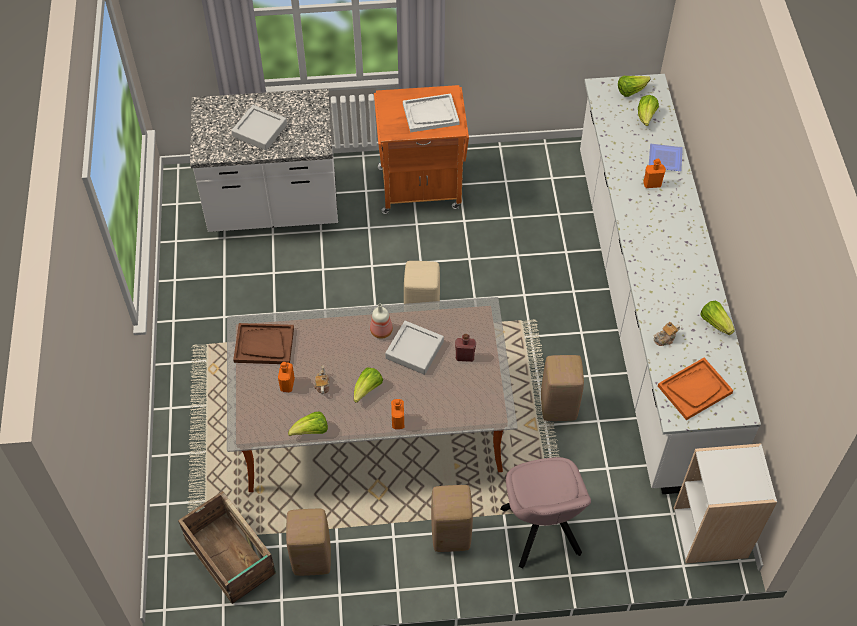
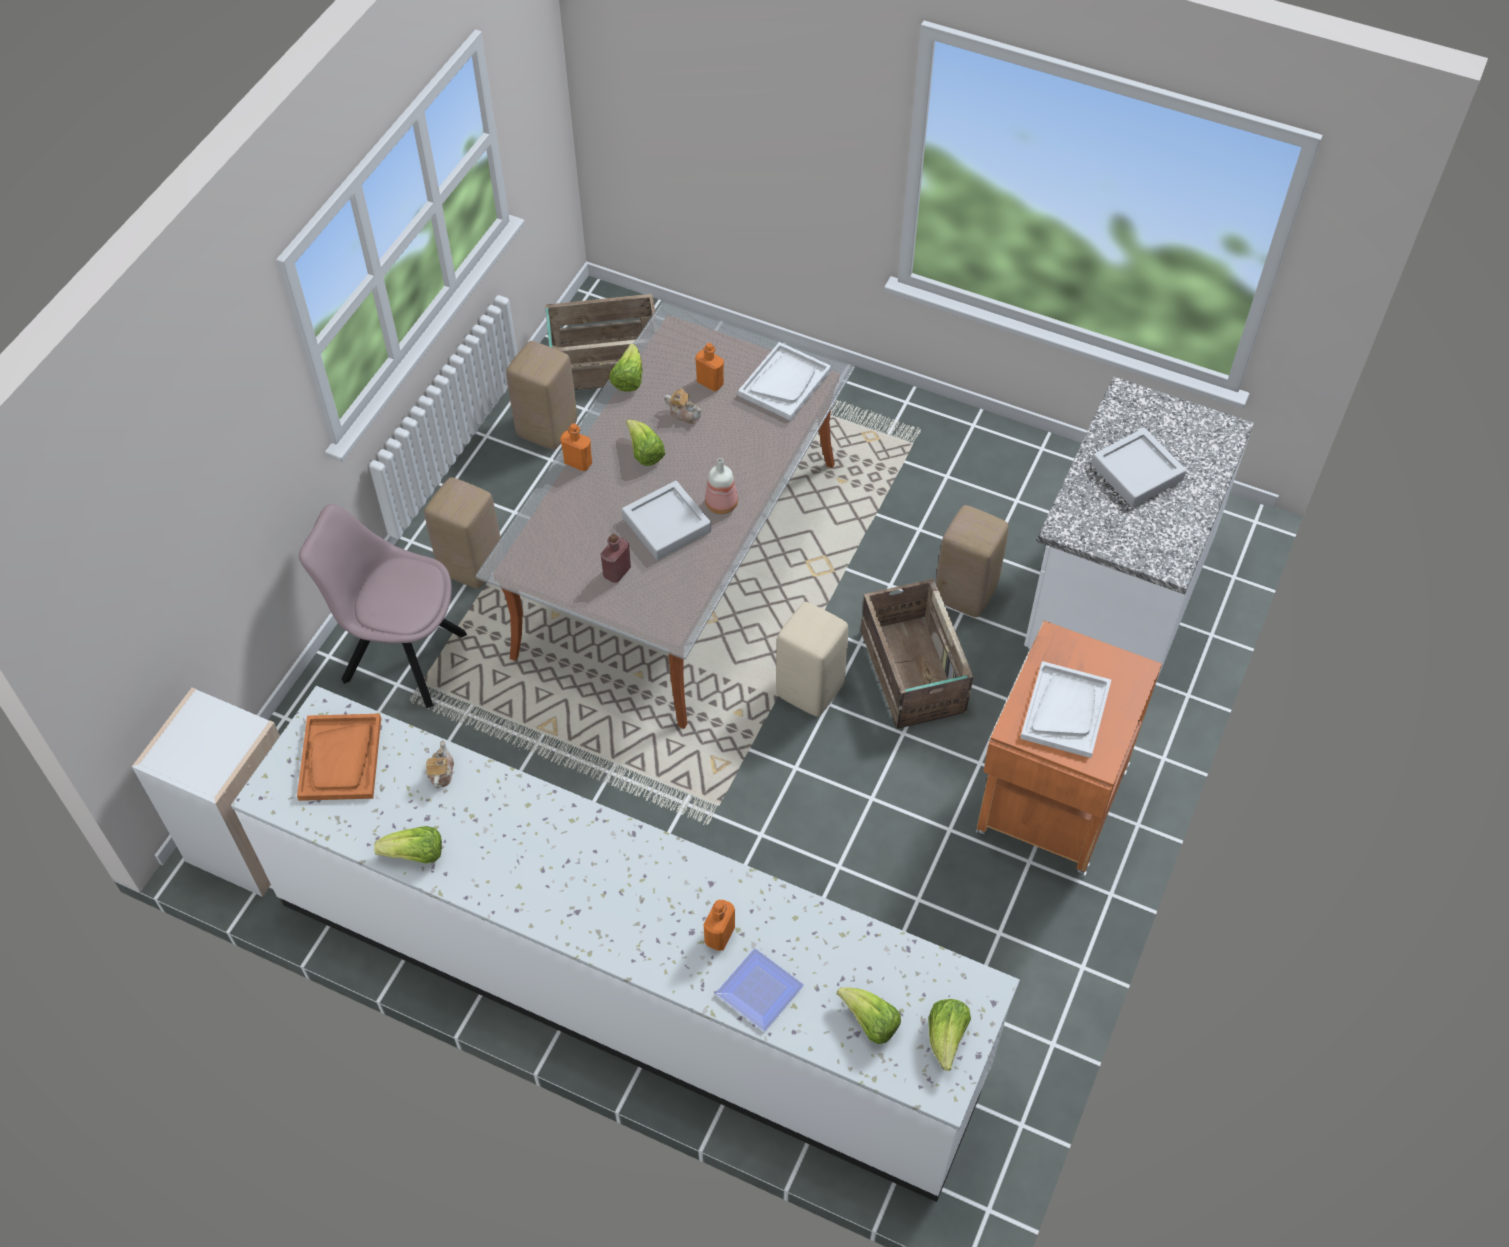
camera: 120 degrees right, 0 degrees up
brown tray [233,323,294,364] -> white tray [738,342,831,421]
beige stool [541,355,584,421] -> beige stool moved to [936,505,1009,617]
none -> crate [861,579,973,729]

